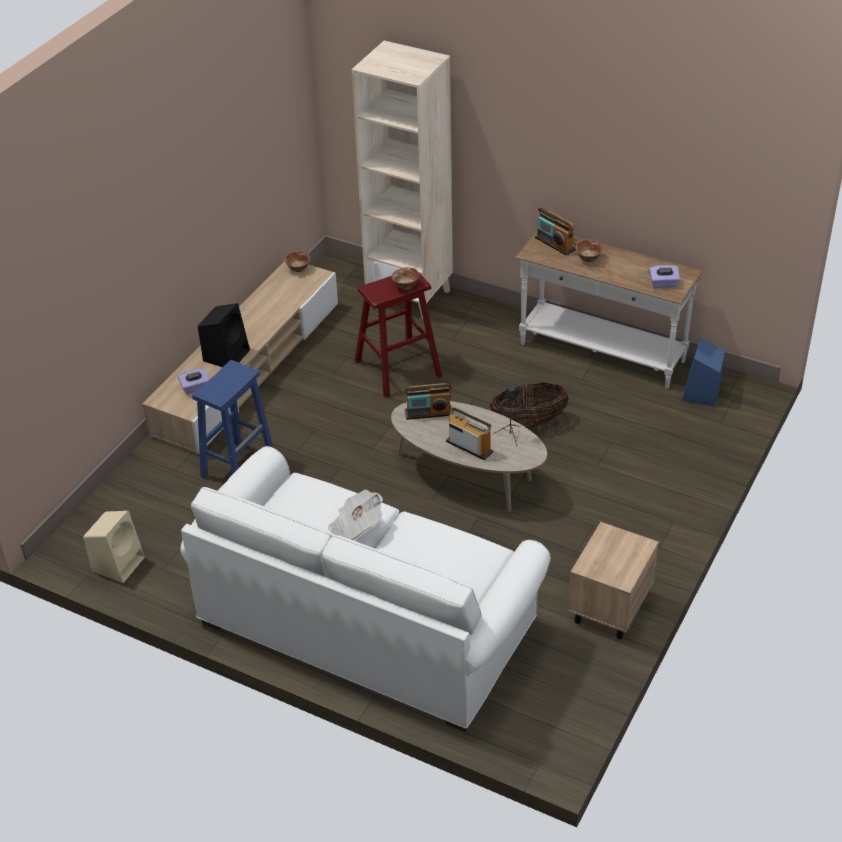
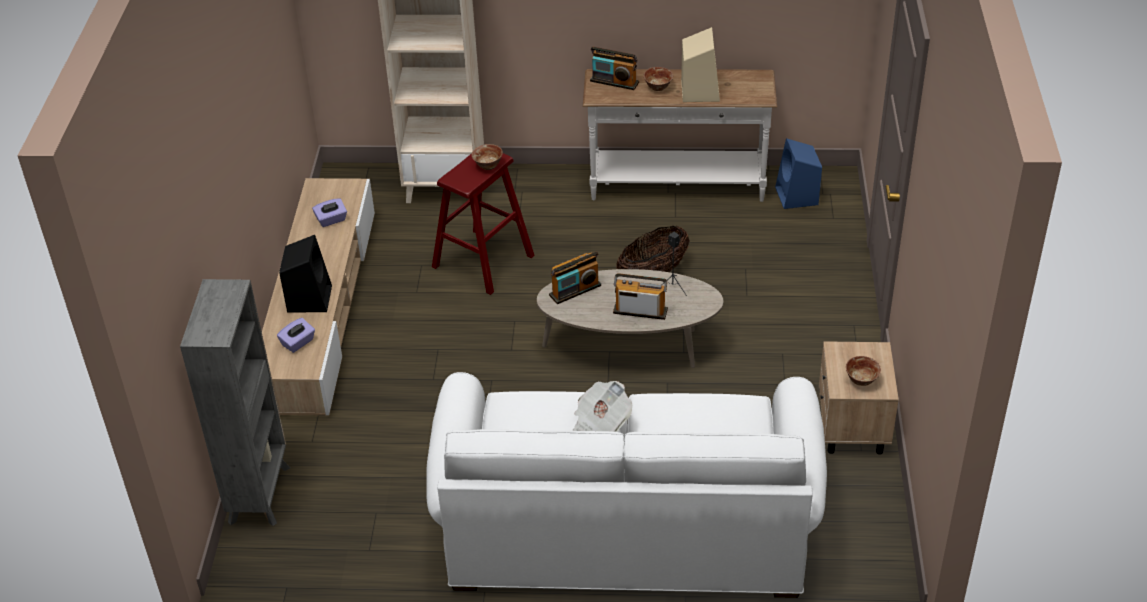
camera: 25 degrees left, 0 degrees up
beige speaker [83,511,145,583] -> beige speaker moved to [681,27,720,102]
blue stool [192,360,273,479] -> none
bowl [285,251,310,272] -> bowl moved to [846,356,881,386]
purple tissue box [649,265,680,288] -> purple tissue box moved to [312,198,347,227]
none -> grey bookcase [180,279,290,526]

